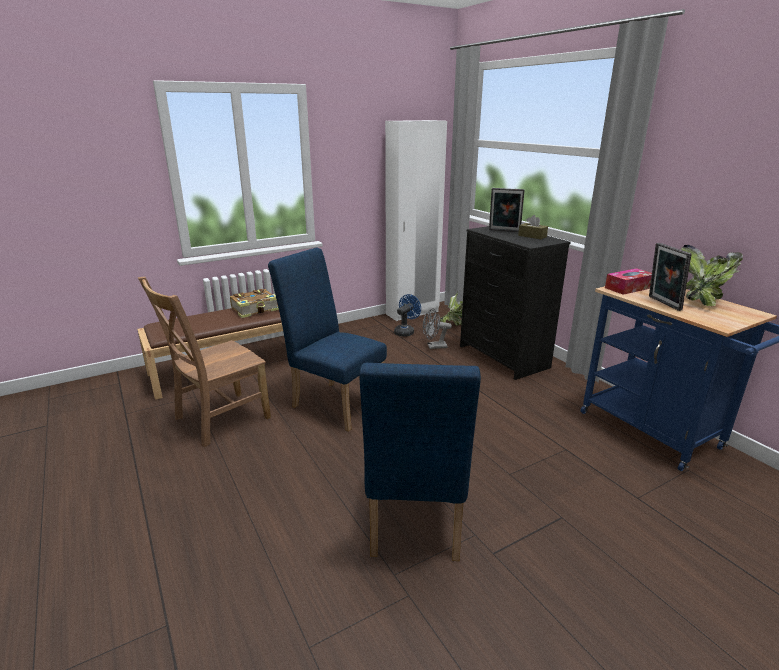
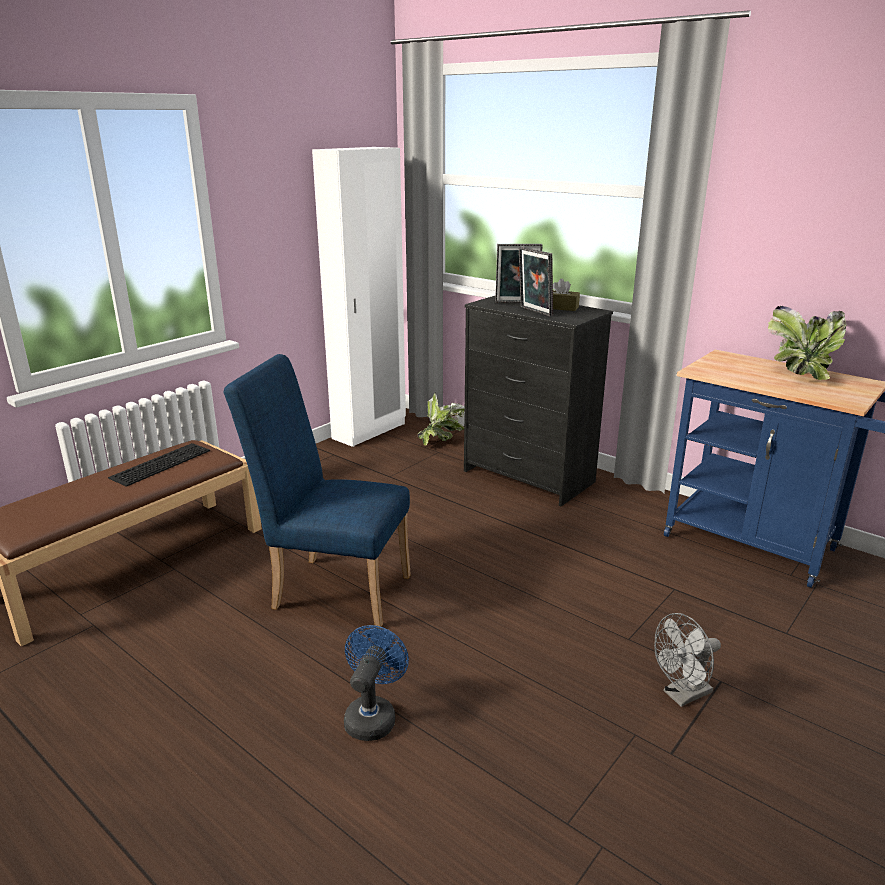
camera: 20 degrees left, 0 degrees up
brown chair [138,276,271,447] -> none
book [230,289,279,318] -> keyboard [108,443,210,487]
blue chair [359,362,481,561] -> none
blue fan [394,294,421,337] -> blue fan moved to [344,625,409,741]
grey fan [423,308,452,349] -> grey fan moved to [654,613,721,707]
tissue box [605,268,652,295] -> none
picture frame [649,243,692,311] -> picture frame moved to [519,247,553,316]

